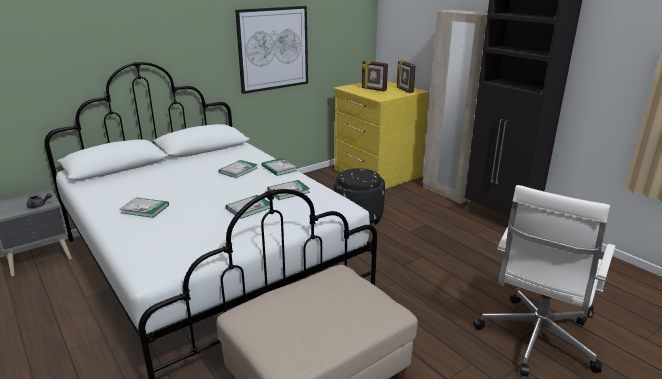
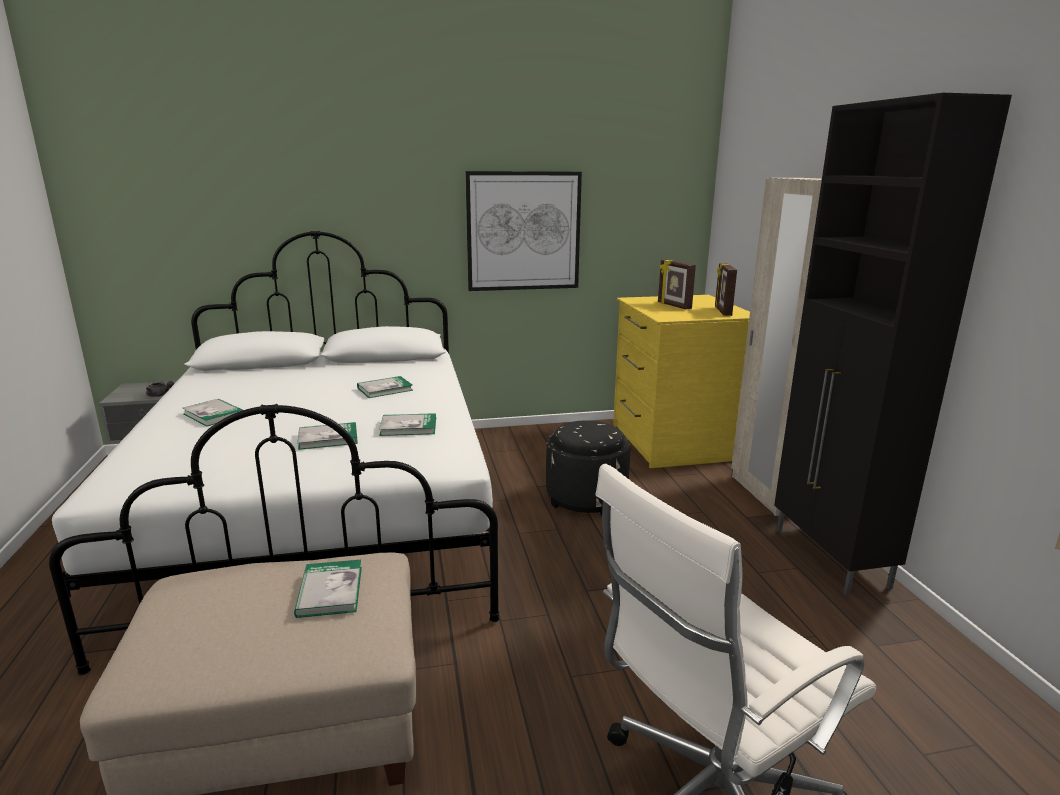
camera: 25 degrees right, 5 degrees down
book [262,158,297,176] -> book moved to [294,560,362,618]

